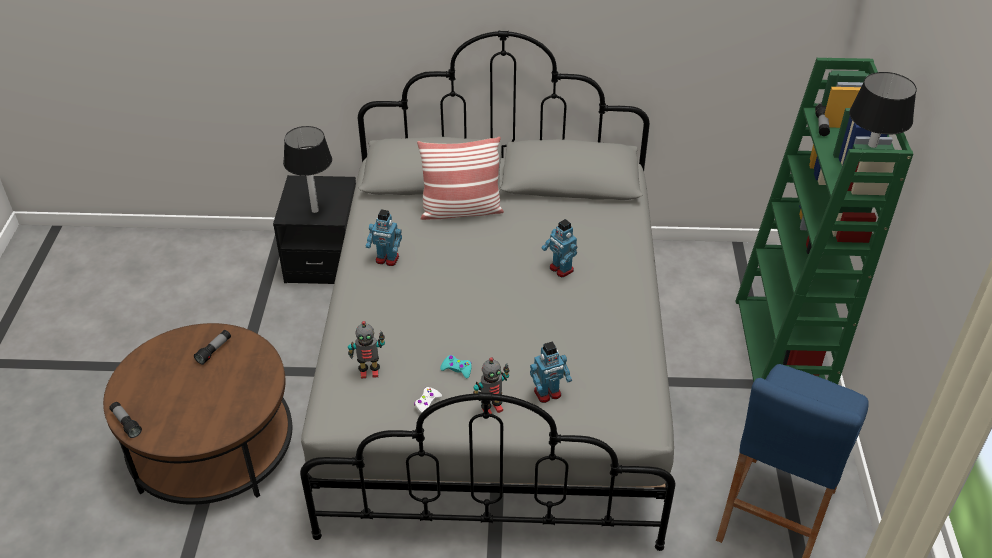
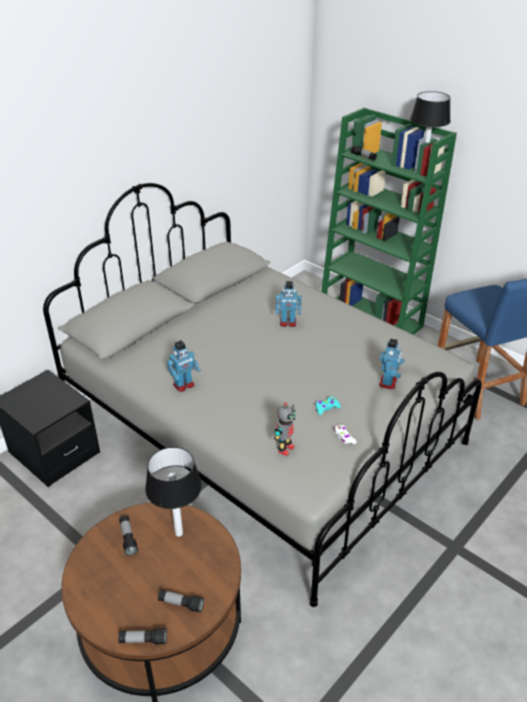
camera: 50 degrees left, 5 degrees down
table lamp [283,126,332,213] -> table lamp moved to [145,447,202,537]
pillow [417,137,504,220] -> none
toy robot [473,357,510,414] -> none
none -> flashlight [158,589,204,613]

